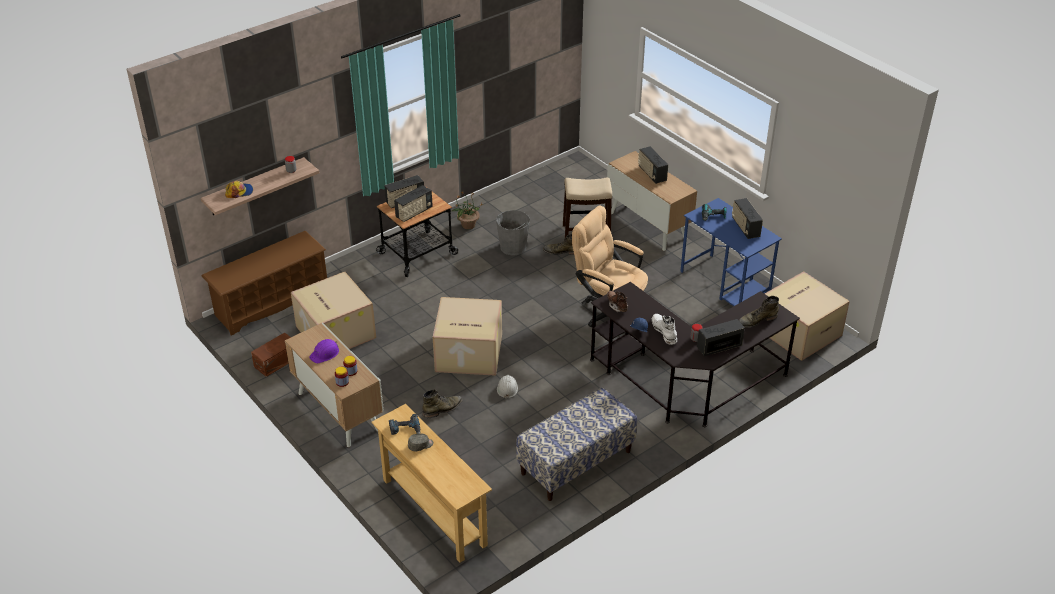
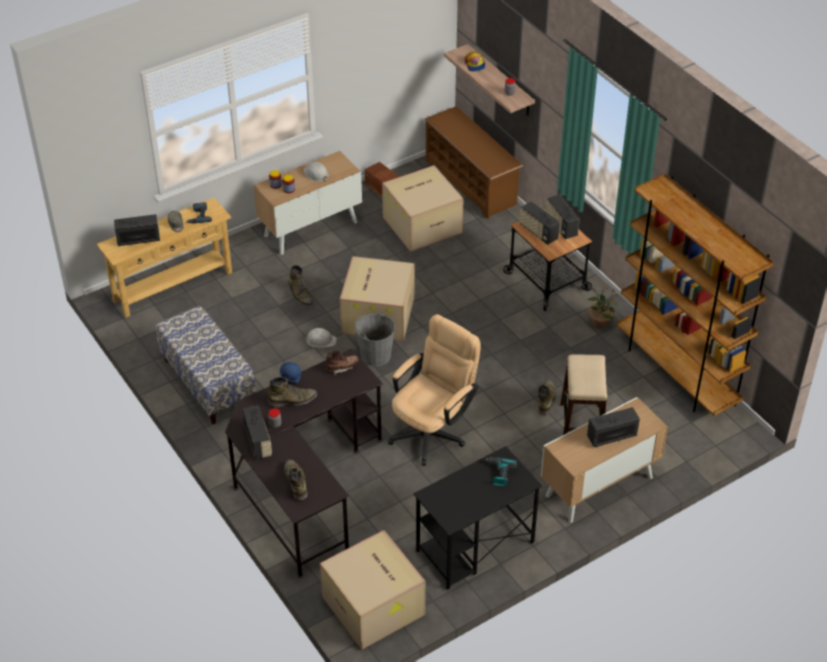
camera: 95 degrees right, 5 degrees up
purple hard hat [309,339,339,364] -> white hard hat [303,162,329,182]
grey bucket [496,210,530,255] -> grey bucket moved to [355,313,395,367]
white boot [651,314,677,345] -> green boot [268,377,317,407]
blue desk [680,198,782,306] -> black desk [414,446,542,590]
radio [732,198,763,239] -> radio moved to [114,214,160,246]
none -> brown bookcase [617,174,774,416]

